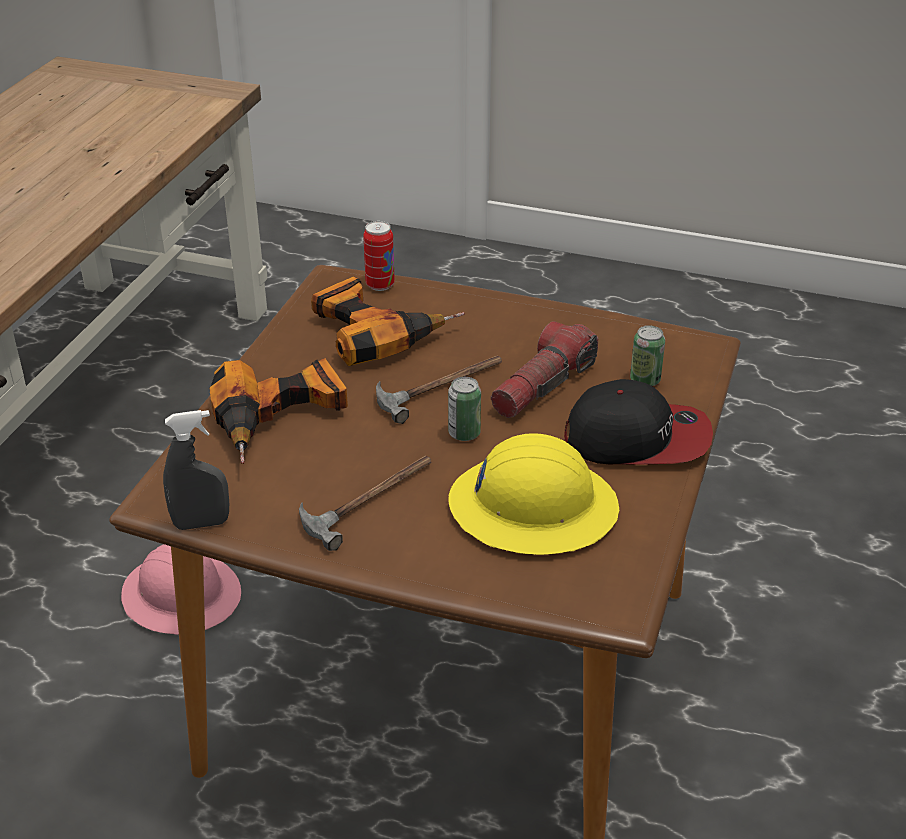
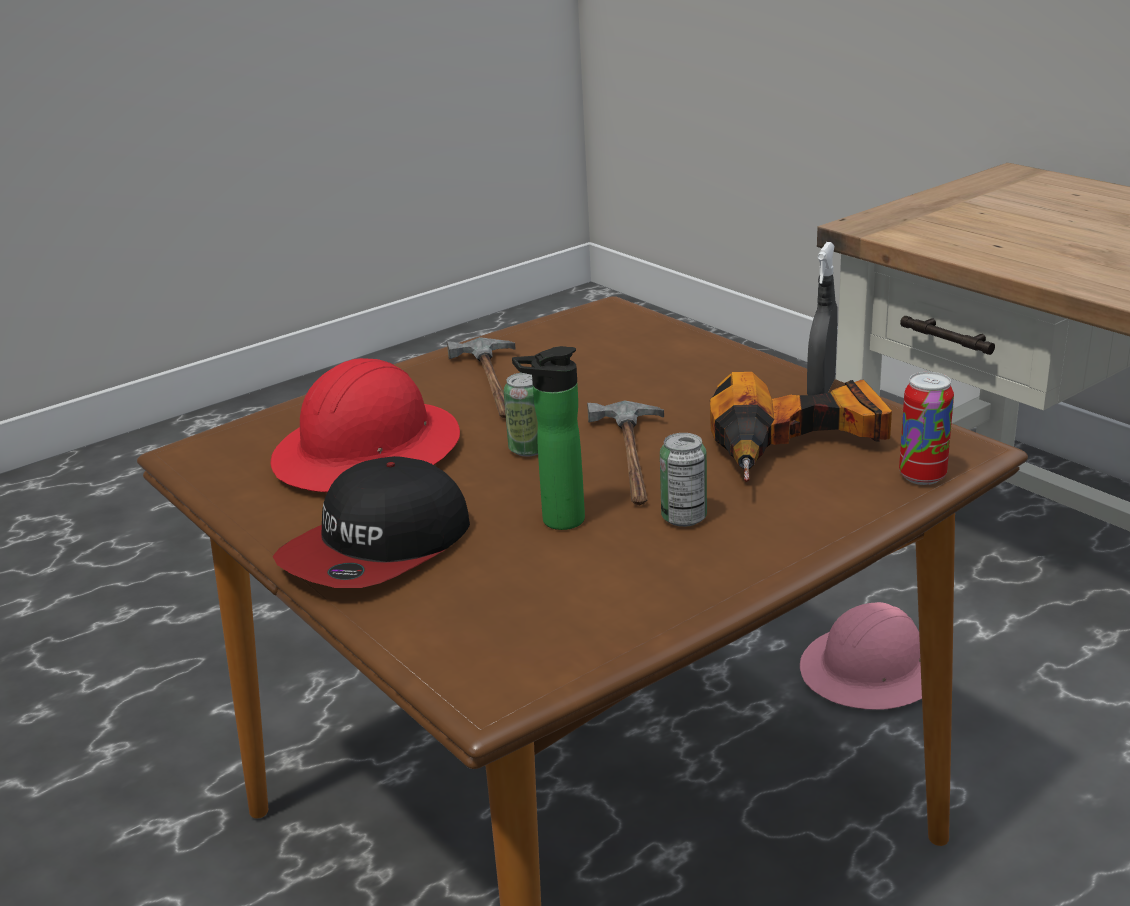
camera: 125 degrees right, 10 degrees down
grey spray bottle [163,410,229,530] -> grey spray bottle moved to [807,242,837,395]
power drill [209,358,348,464] -> none
yellow hard hat [448,433,619,555] -> red hard hat [271,358,460,492]
flashlight [491,321,598,418] -> bottle [512,346,585,530]
can [630,325,665,386] -> can moved to [660,433,707,527]

